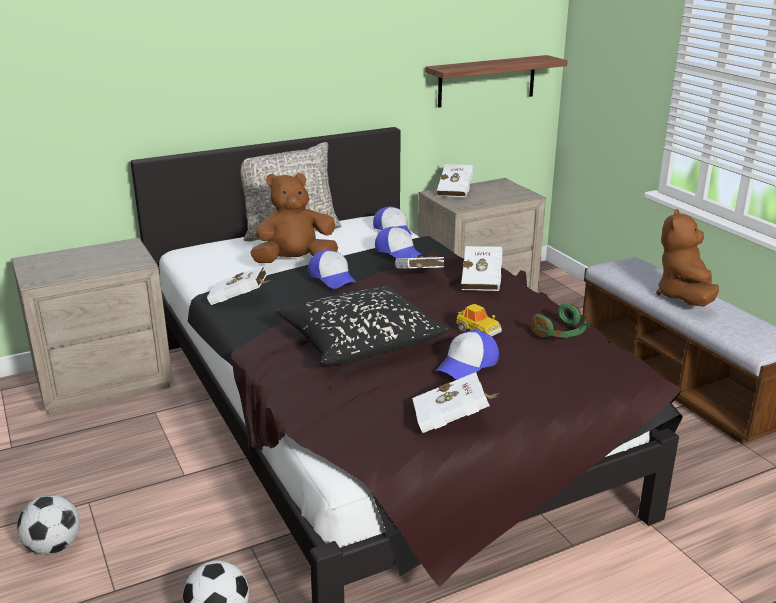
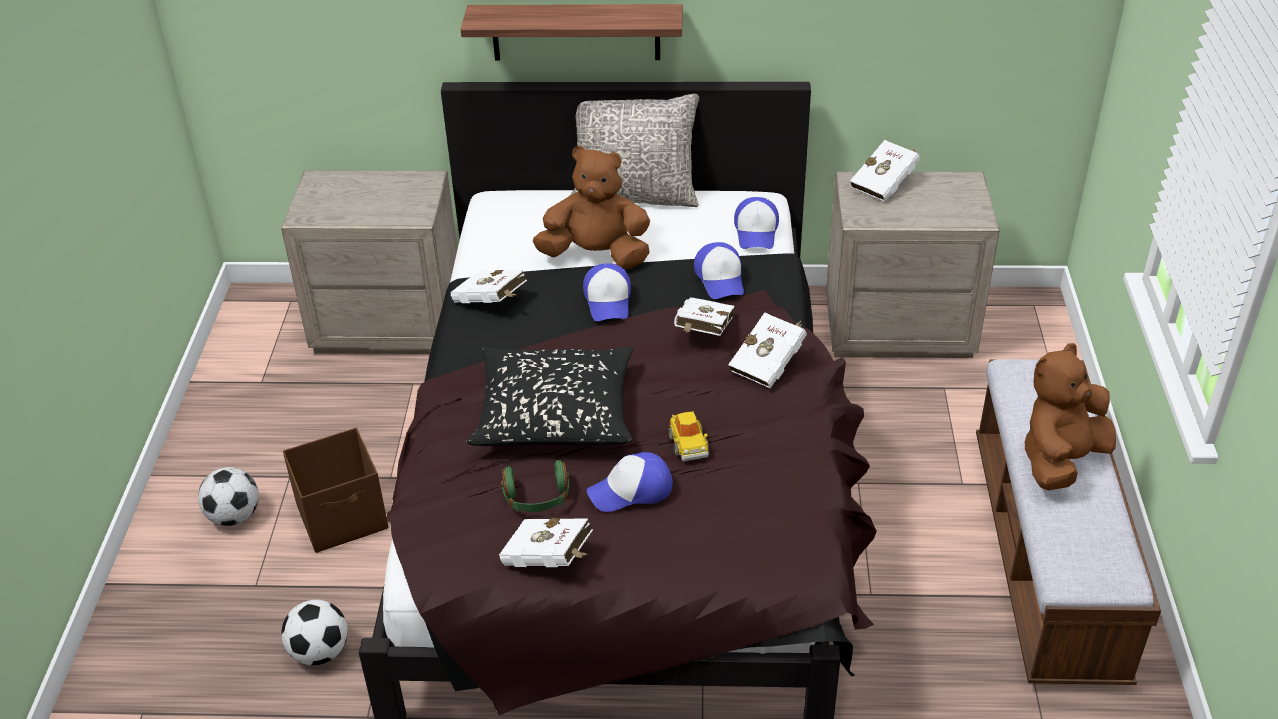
camera: 30 degrees right, 15 degrees up
shelf [425,55,568,108] -> shelf moved to [460,4,683,60]
green headphones [530,303,590,338] -> green headphones moved to [501,460,569,512]
none -> brown storage box [283,428,388,553]

